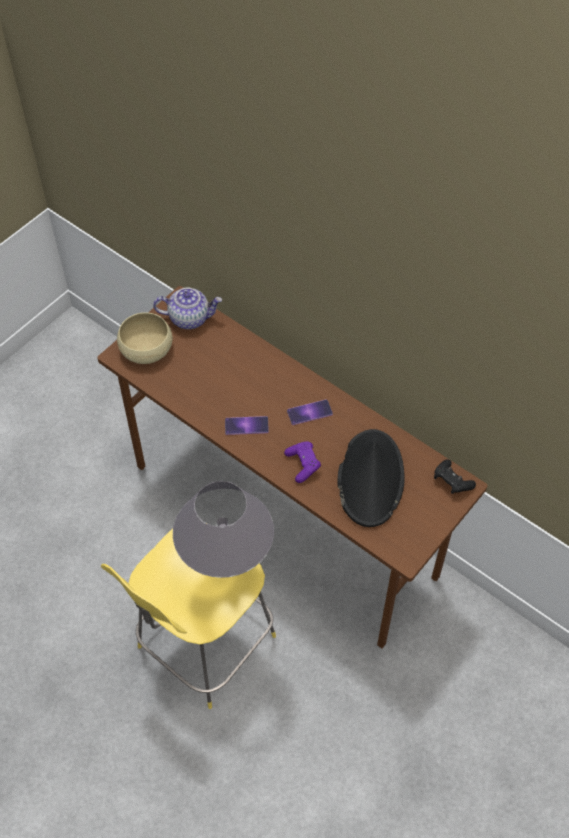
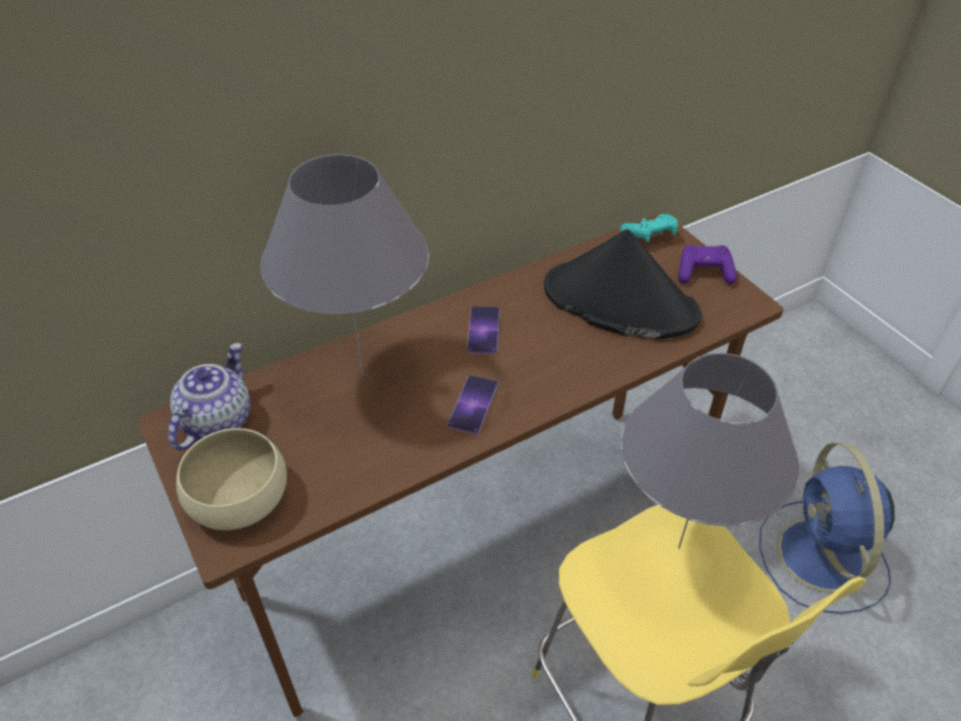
camera: 70 degrees left, 10 degrees down
purple game controller [284,441,321,483] -> purple game controller moved to [678,245,737,284]
black game controller [434,459,476,494] -> turquoise game controller [620,214,678,242]
none -> grey table lamp [260,154,429,375]
none -> blue fan [759,442,895,614]

